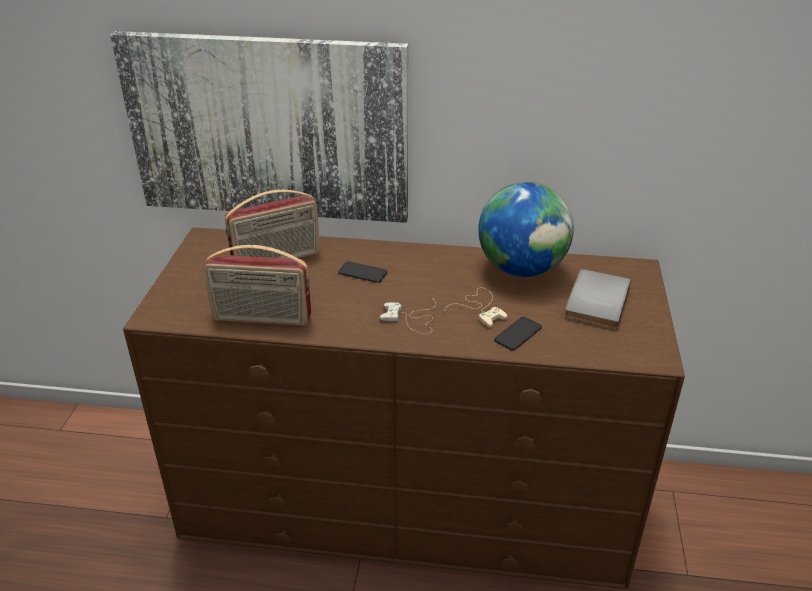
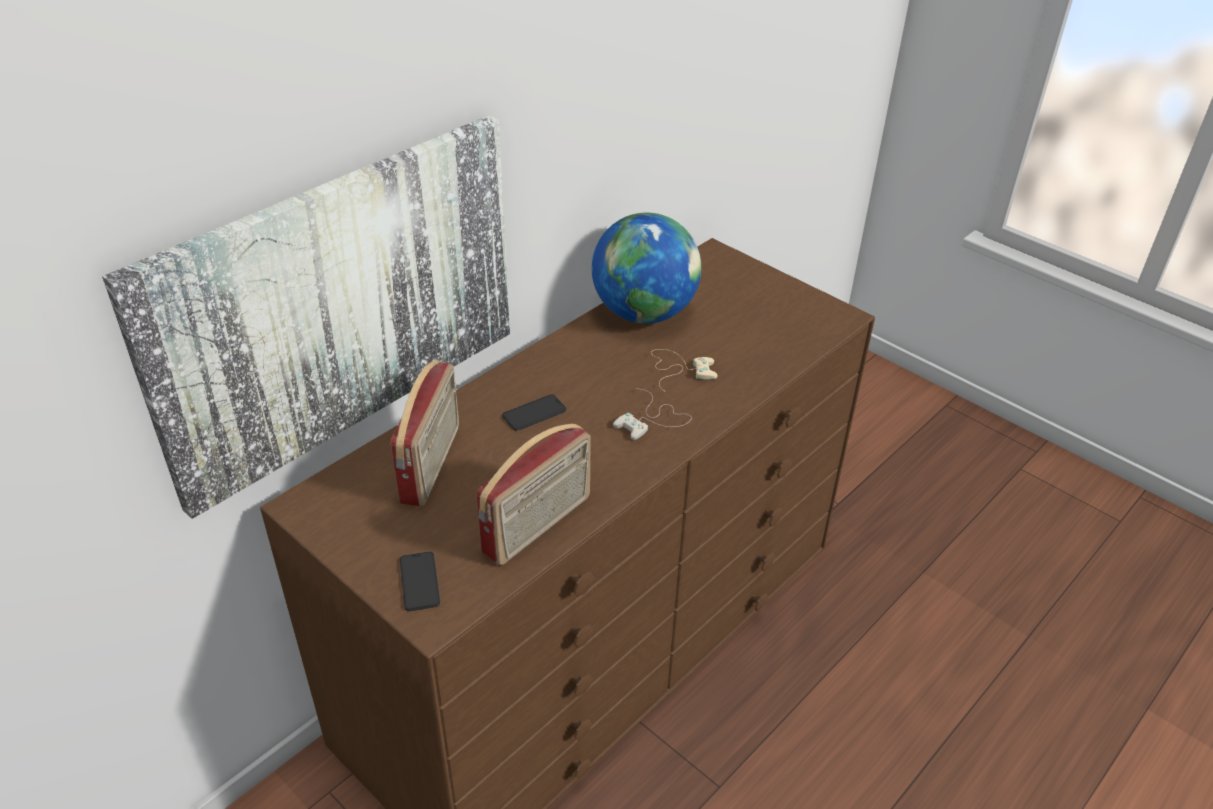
camera: 55 degrees left, 5 degrees up
phone [494,317,542,350] -> phone moved to [400,551,440,611]
grey book [564,269,631,330] -> none

